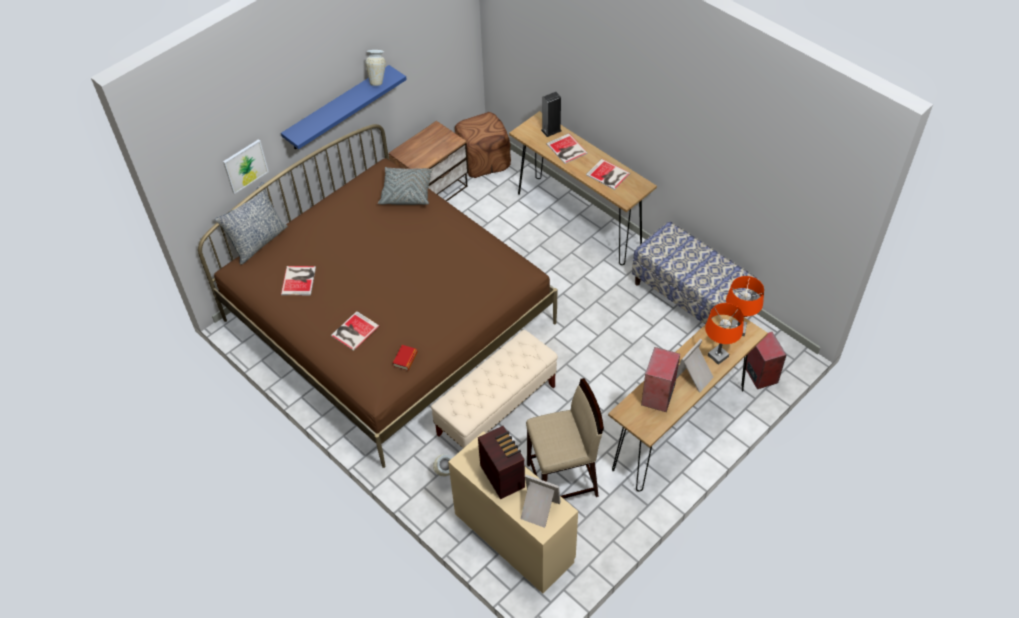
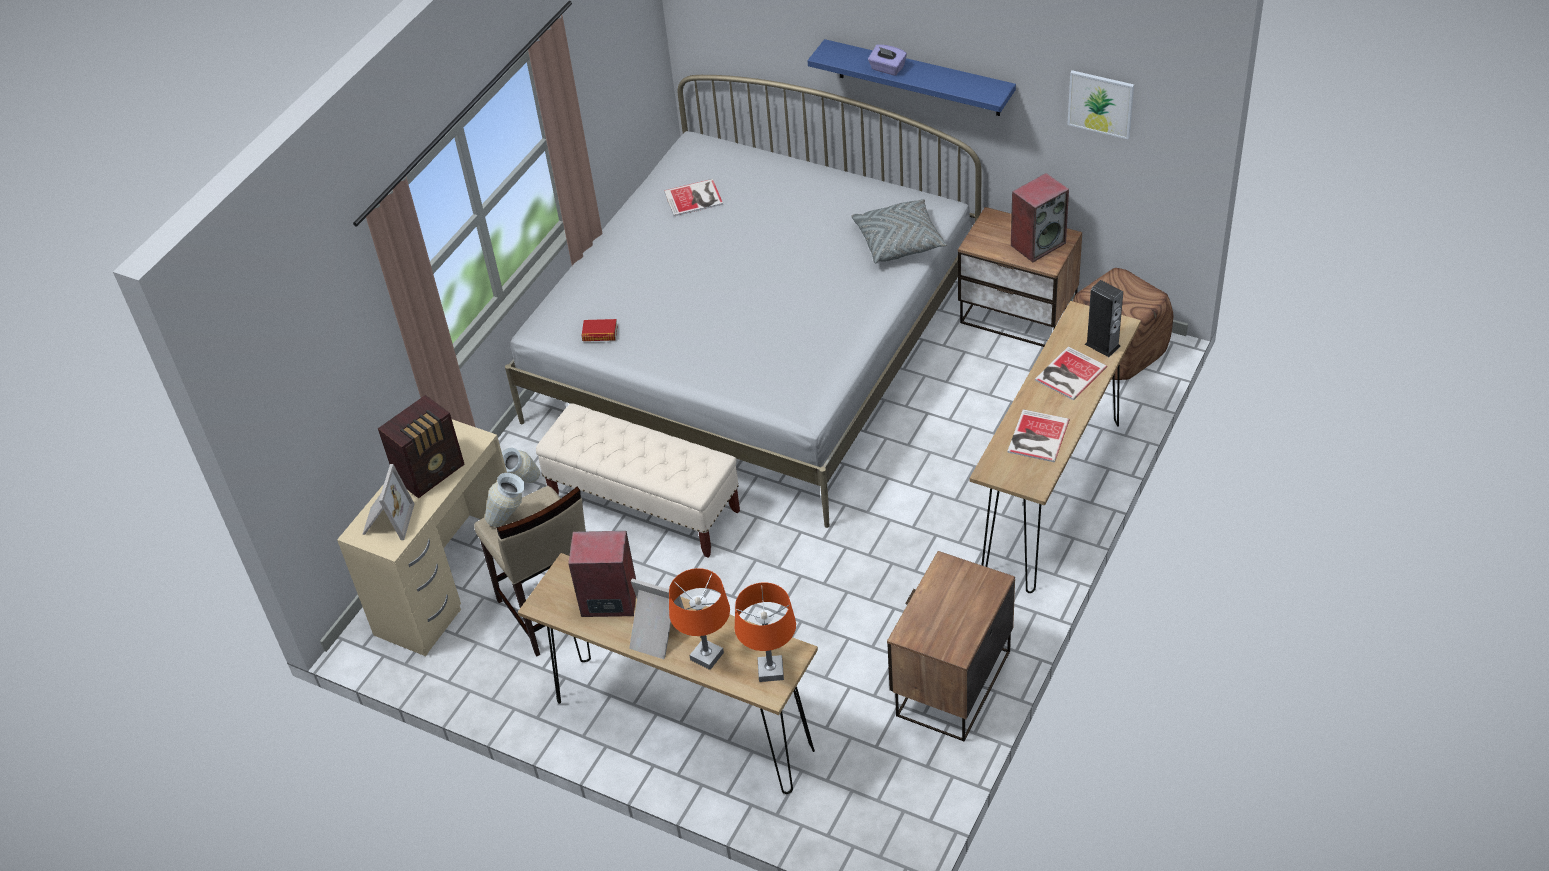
camera: 75 degrees right, 5 degrees down
brown bed [198,124,557,468] -> white bed [505,75,981,528]
pillow [215,182,288,265] -> none
picture [223,139,269,194] -> picture moved to [1067,70,1134,139]
book [331,311,379,351] -> none
vase [365,50,386,86] -> vase moved to [485,473,525,527]
bench [632,221,760,324] -> nightstand [887,551,1015,741]
speaker [746,332,787,389] -> speaker moved to [1011,173,1069,262]
none -> purple tissue box [868,44,907,76]

